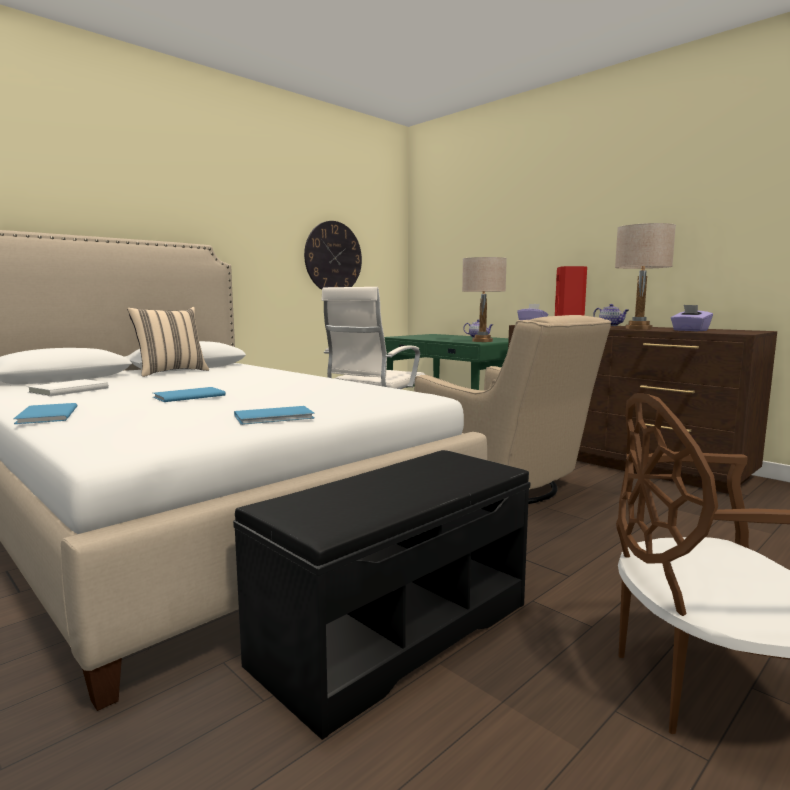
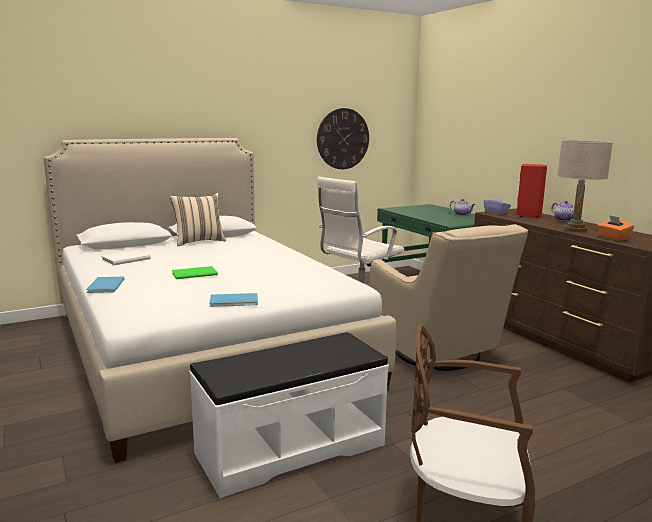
camera: 15 degrees right, 5 degrees up
blue book [153,387,226,402] -> green book [172,266,218,279]
black bench [233,450,530,740] -> white bench [189,332,389,498]
beige table lamp [462,257,507,342] -> none
purple tissue box [671,305,713,331] -> orange tissue box [598,215,634,241]

